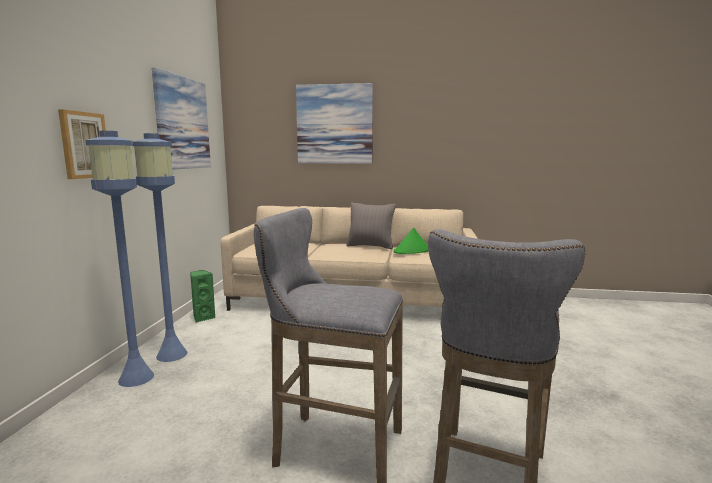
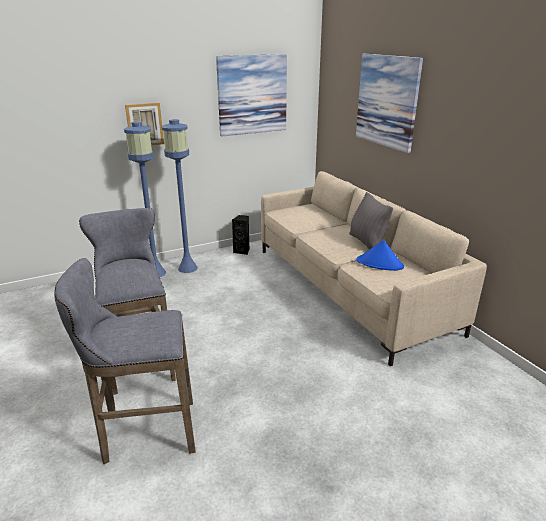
camera: 55 degrees right, 15 degrees up
green speaker [190,270,216,322] -> black speaker [232,215,249,255]
green hat [393,227,428,254] -> blue hat [357,240,404,271]

